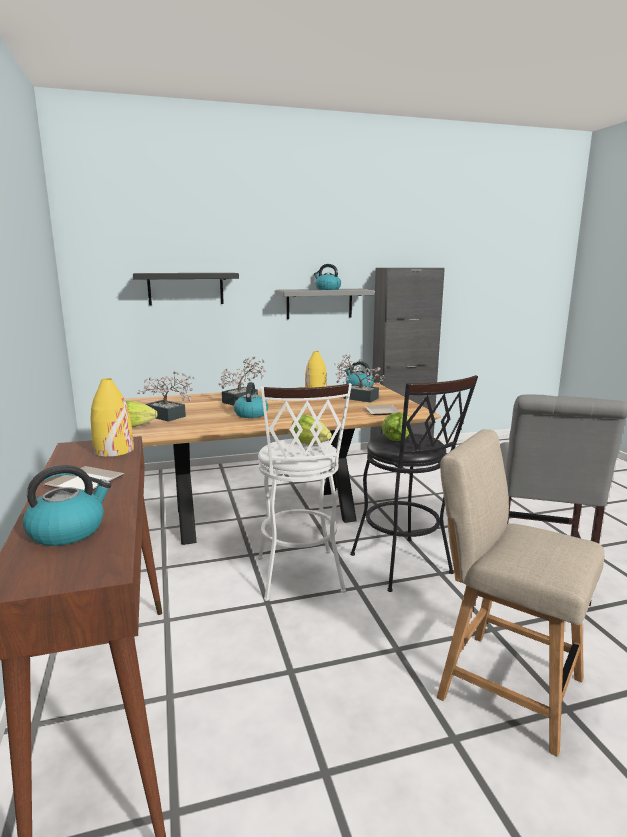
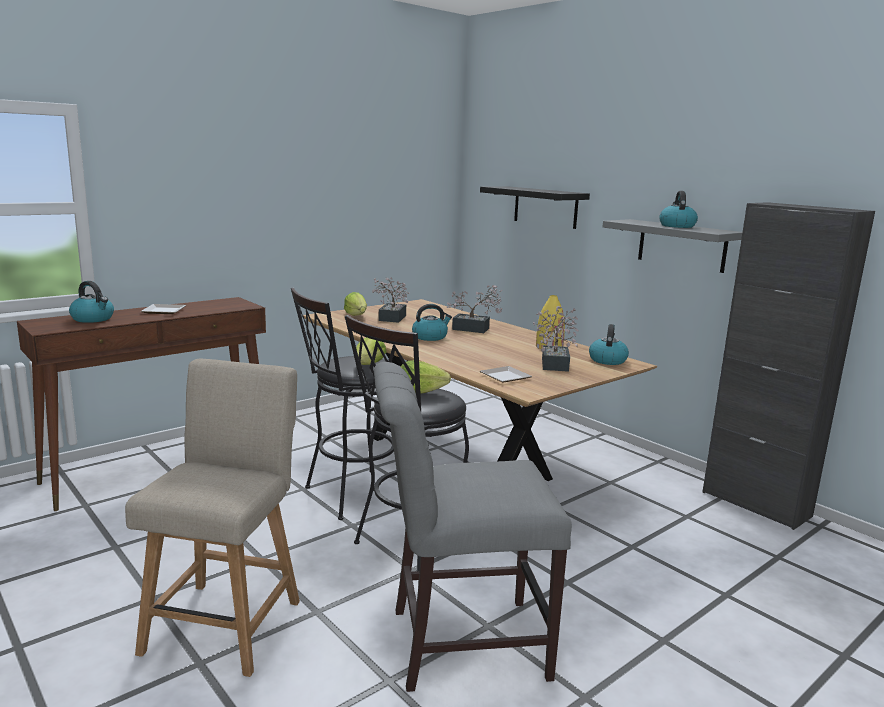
camera: 65 degrees right, 0 degrees up
yellow vase [91,378,134,457] -> none
white stool [258,383,352,601] -> black stool [291,288,394,520]

